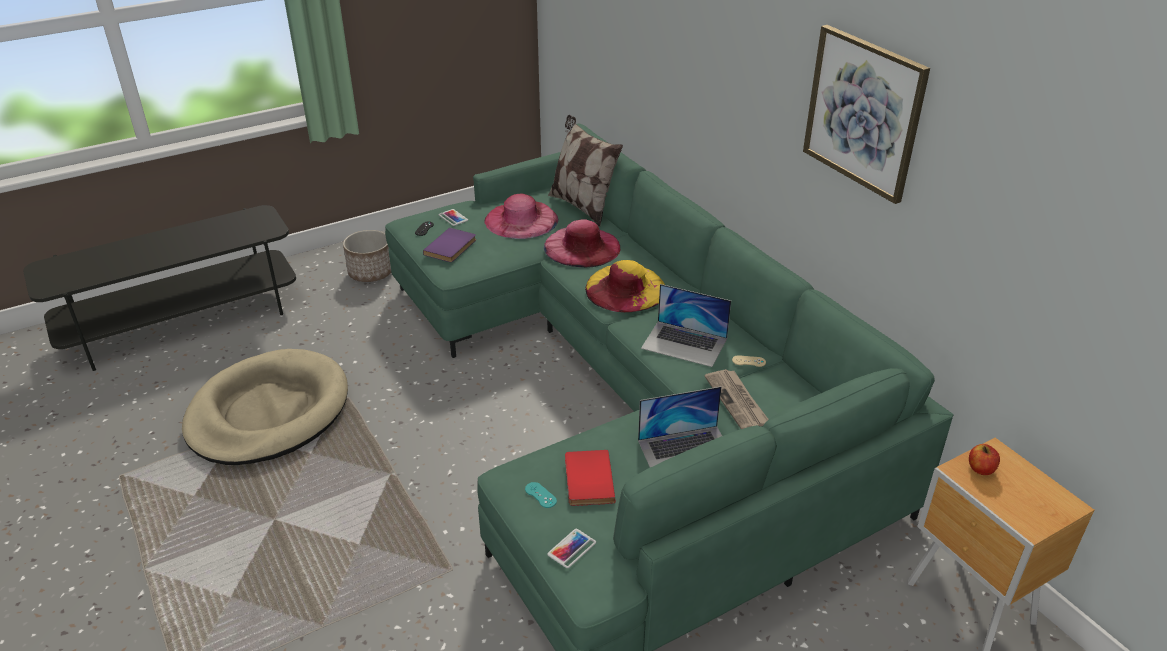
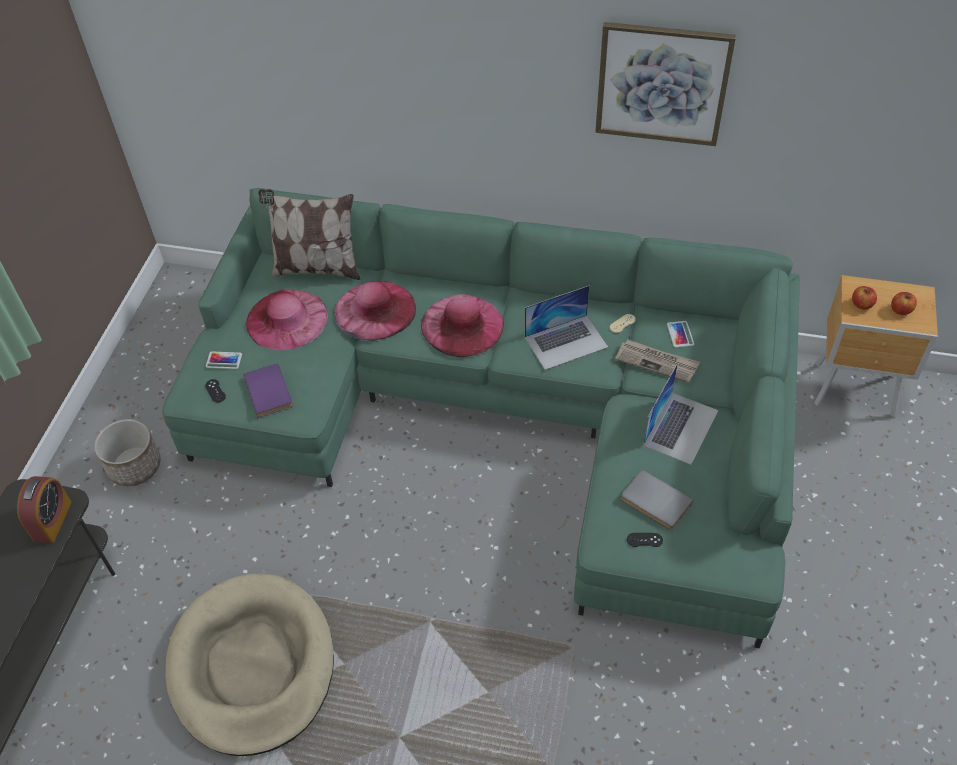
camera: 45 degrees left, 15 degrees up
turquoise game controller [525,482,557,508] -> black game controller [627,533,663,547]
phone [547,529,596,568] -> phone moved to [667,321,694,348]
red book [565,450,615,506] -> grey book [621,469,694,530]
yellow hat [585,260,665,312] -> pink hat [421,294,504,357]
none -> alarm clock [17,476,72,544]
none -> apple [891,292,917,315]

